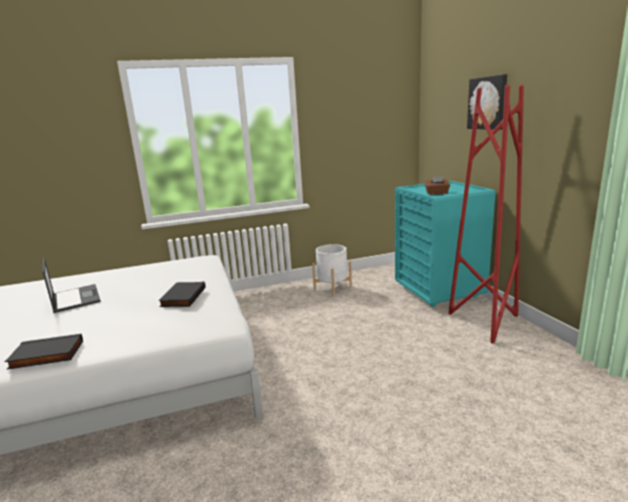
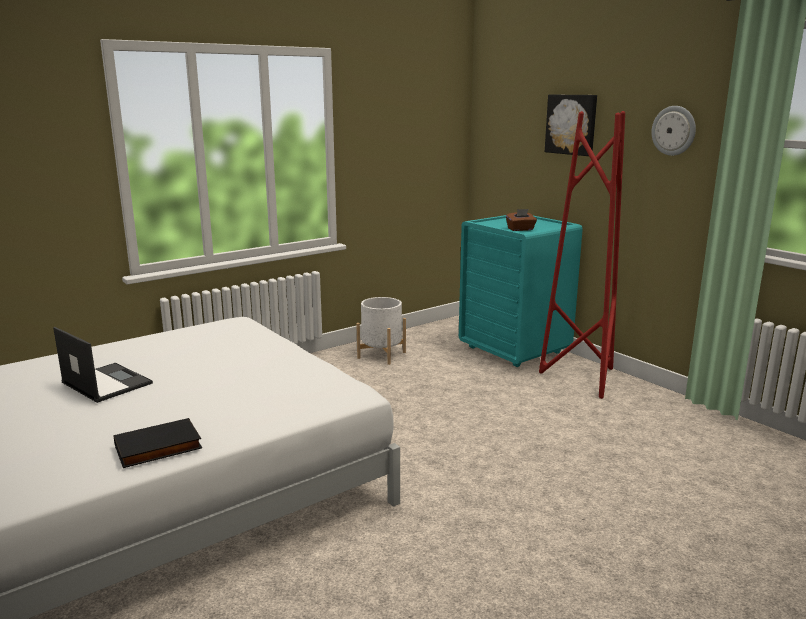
camera: 20 degrees left, 0 degrees up
black book [158,281,205,307] -> none
none -> wall clock [651,106,696,156]

